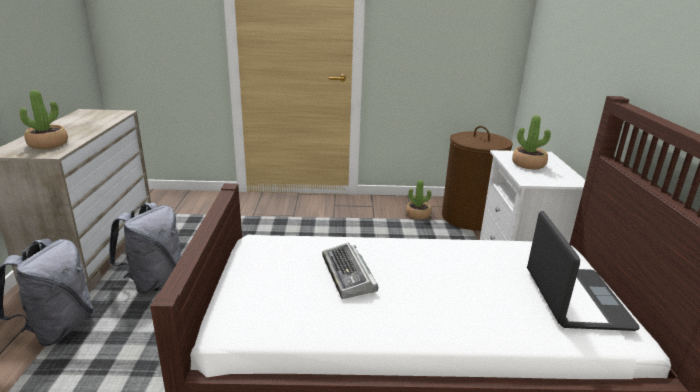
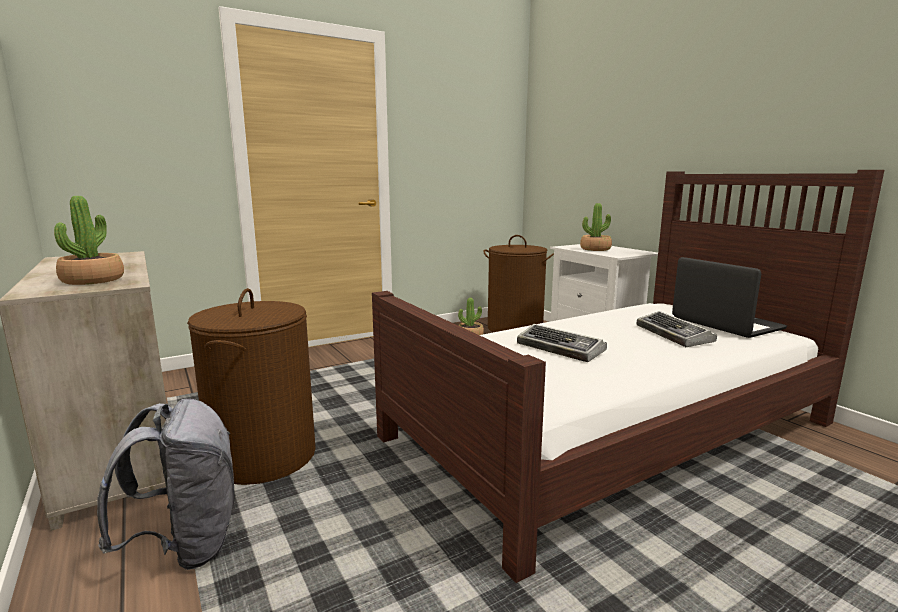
camera: 30 degrees left, 10 degrees down
grey backpack [109,203,181,294] -> brown laundry basket [187,288,316,485]
none -> keyboard [637,311,717,347]

